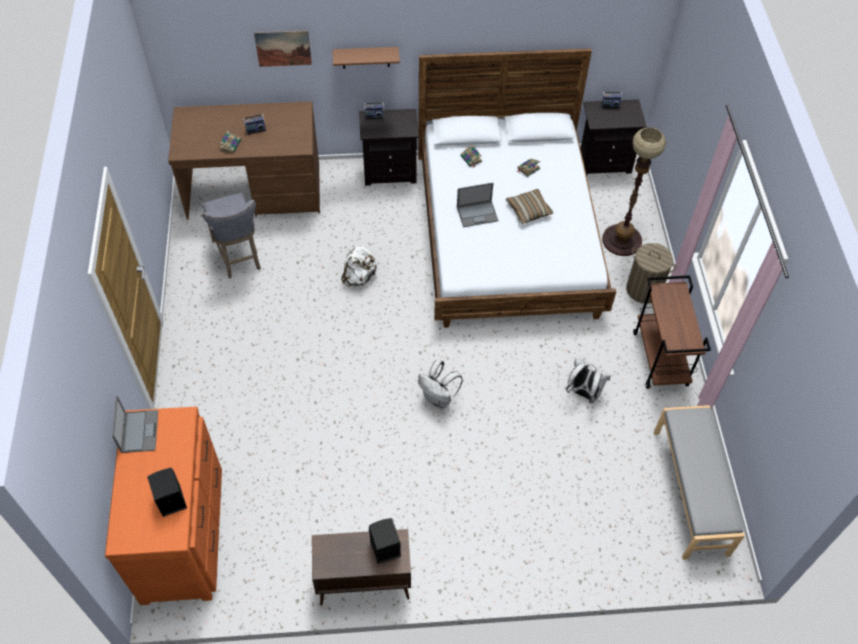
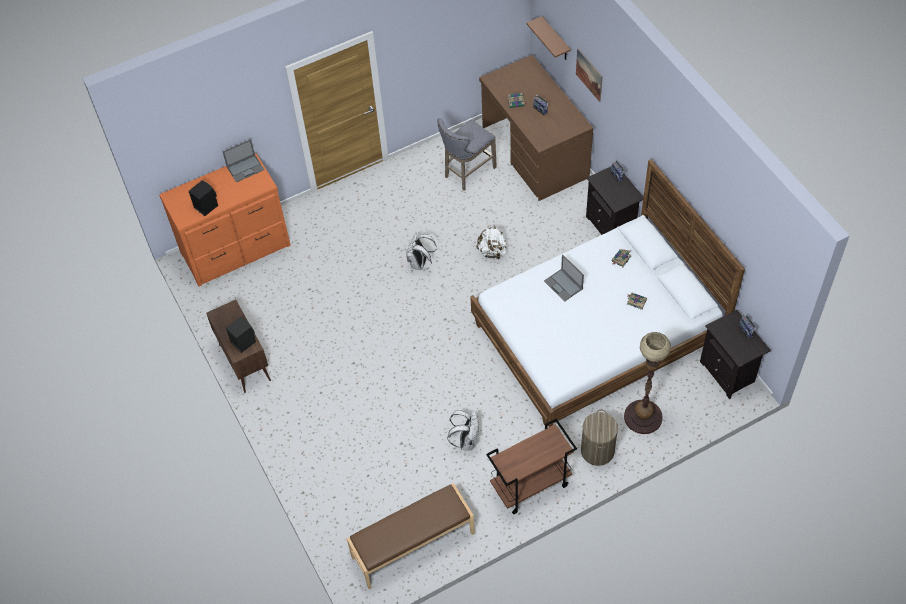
camera: 70 degrees right, 0 degrees up
brown shelf [333,47,400,69] -> brown shelf moved to [527,16,571,60]
white backpack [418,360,463,409] -> white backpack moved to [406,233,437,270]
pillow [506,189,553,224] -> none
grey bench [654,405,745,560] -> brown bench [346,483,475,589]

